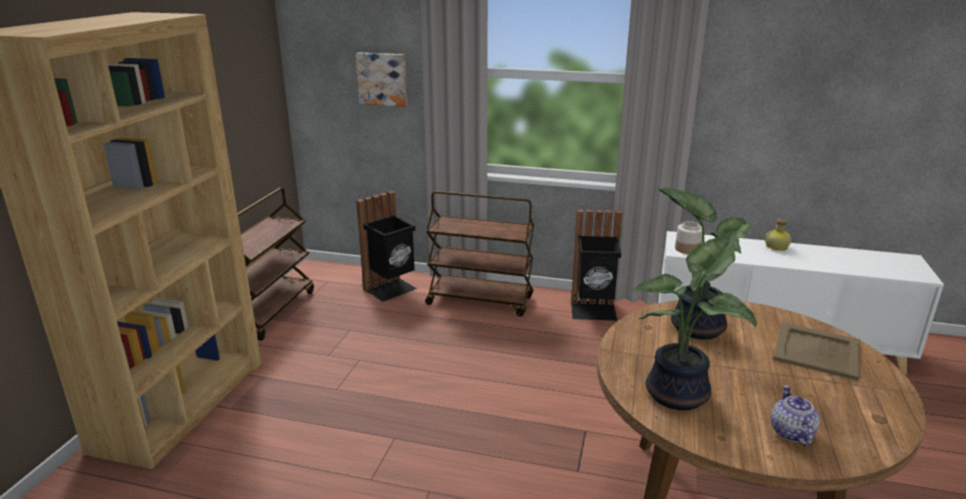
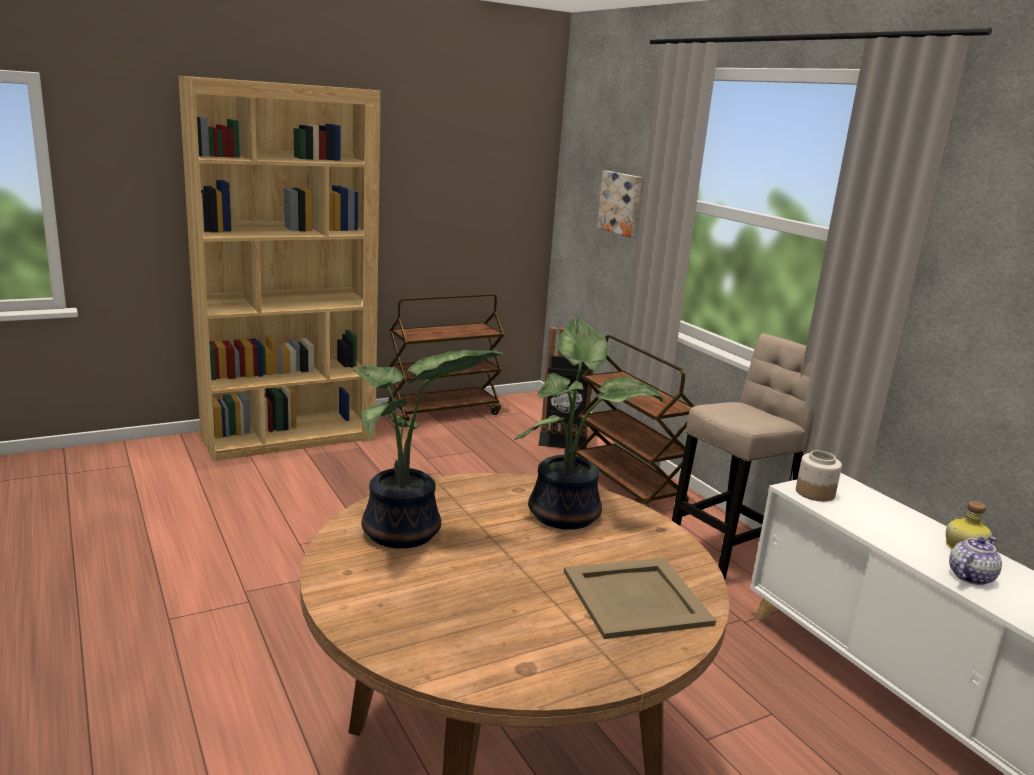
camera: 45 degrees right, 5 degrees down
black trash can [571,209,622,321] -> beige stool [672,334,813,579]
teapot [771,385,820,446] -> teapot moved to [949,536,1002,585]

